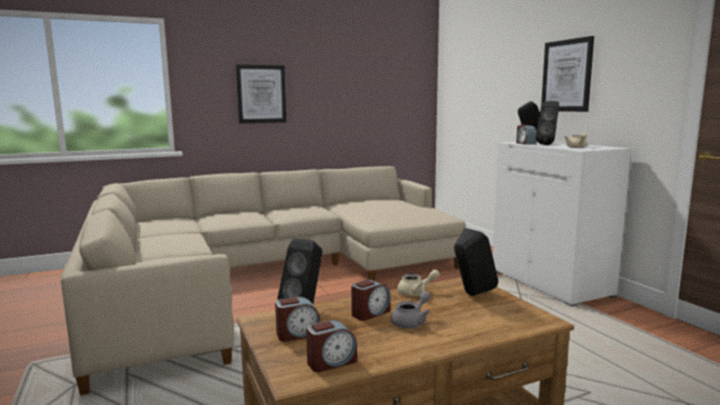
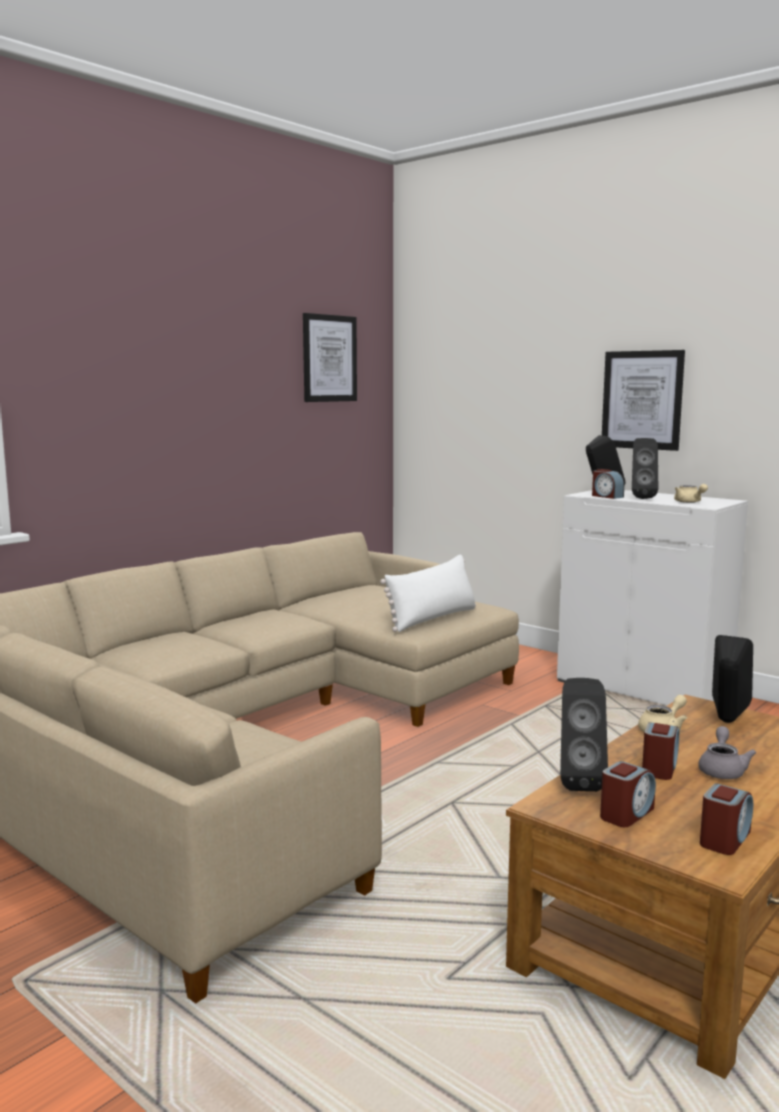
camera: 25 degrees left, 0 degrees up
picture [236,64,286,124] -> picture moved to [303,313,357,402]
none -> white pillow [380,554,476,632]

